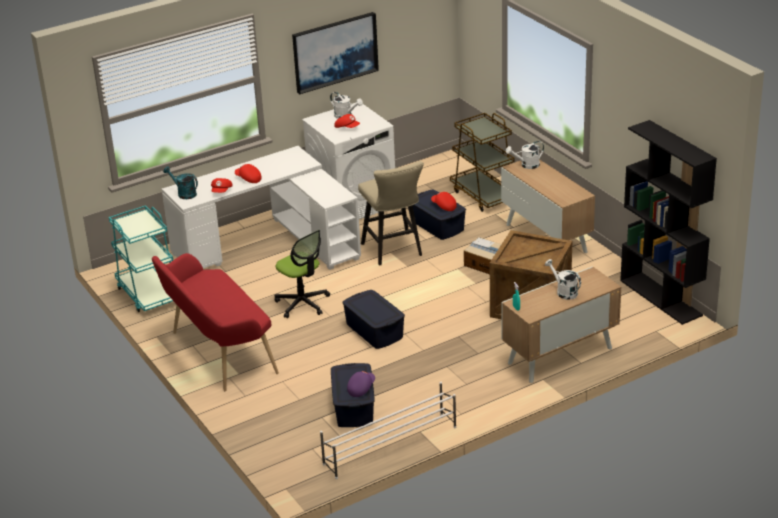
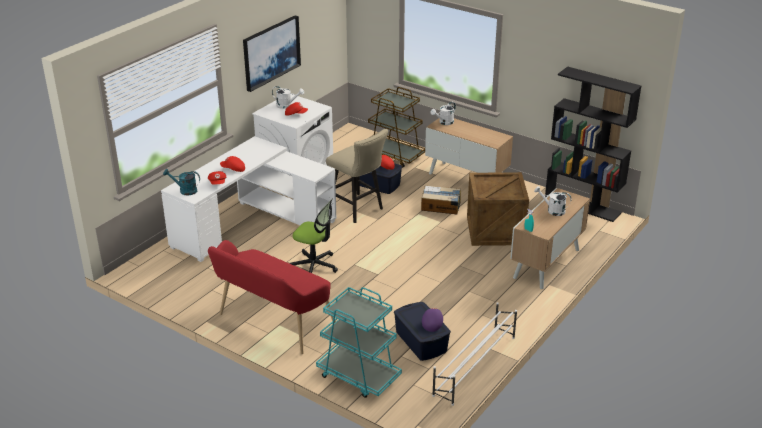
camera: 25 degrees left, 0 degrees up
turquoise cart [109,205,173,312] -> turquoise cart moved to [316,287,402,398]
blue storage box [342,290,405,349] -> none

